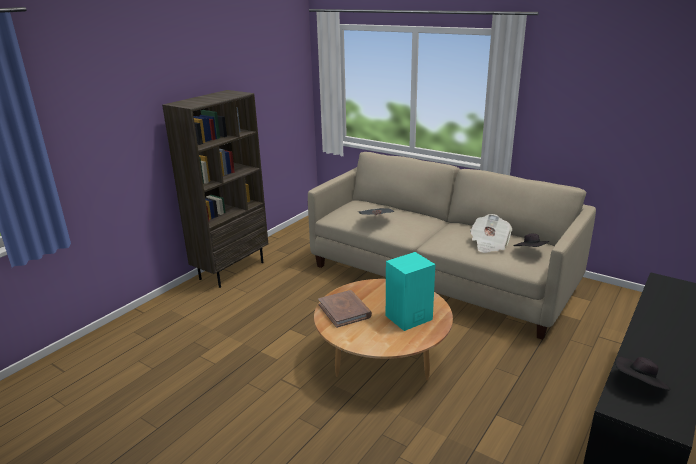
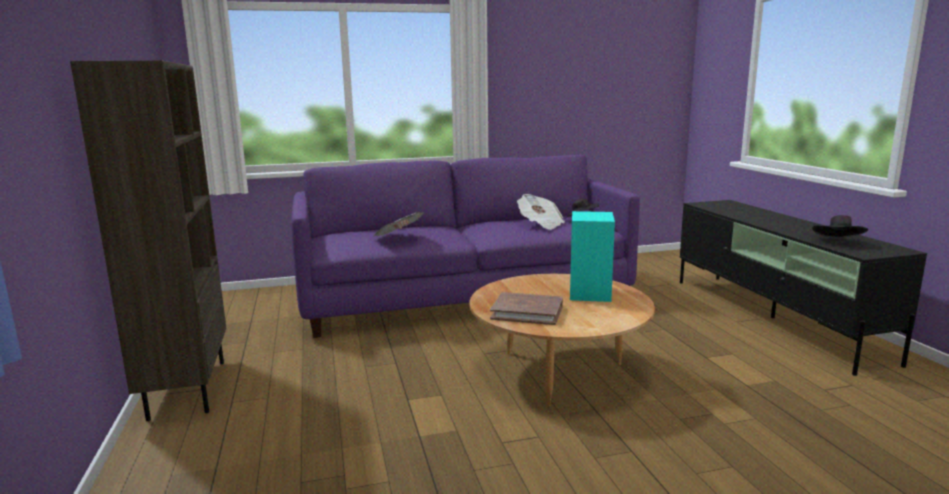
camera: 50 degrees left, 10 degrees down
beige sofa [308,152,596,340] -> purple sofa [291,155,640,338]

